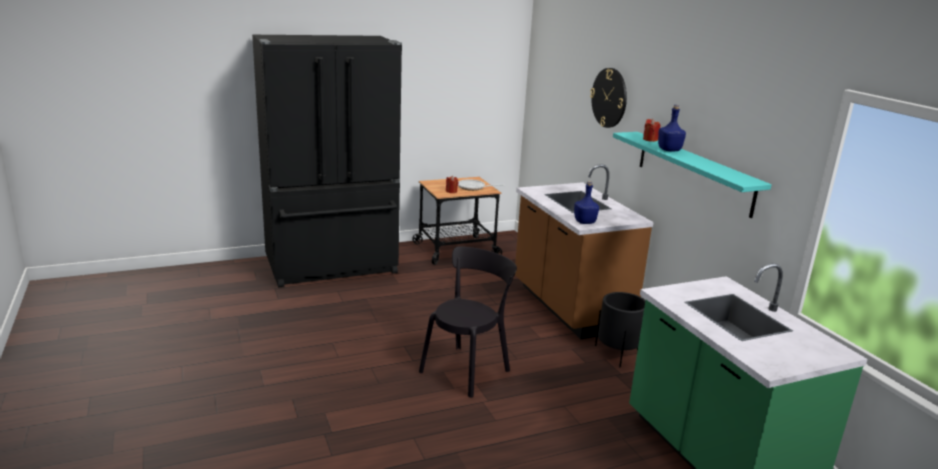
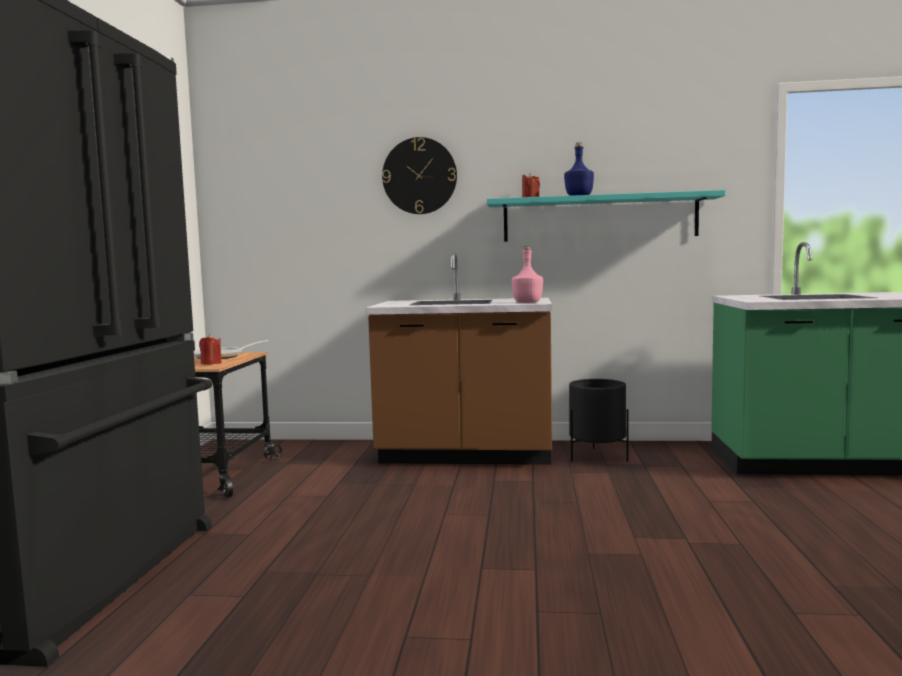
camera: 60 degrees left, 15 degrees down
black chair [419,247,517,398] -> none
blue bottle [574,181,599,224] -> pink bottle [512,246,543,303]

